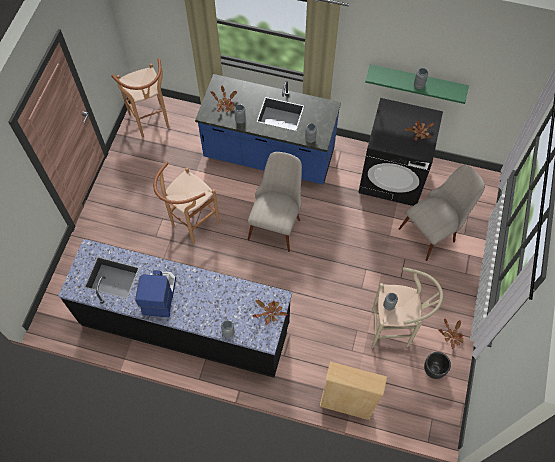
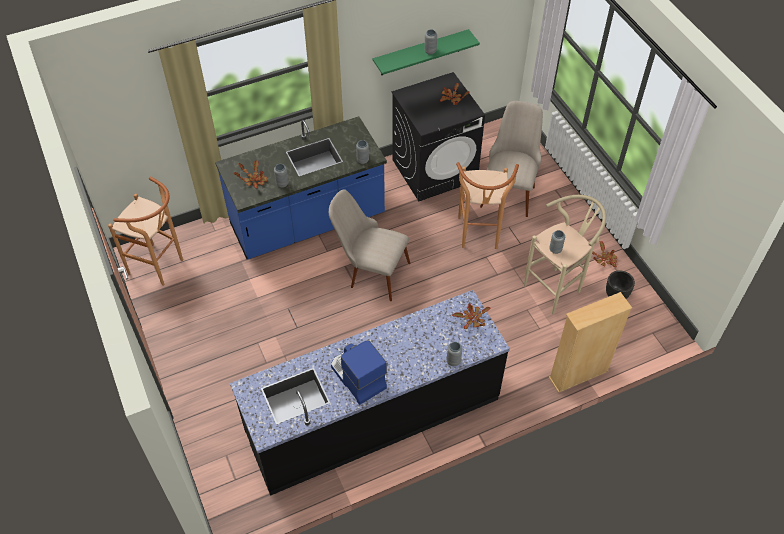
camera: 40 degrees left, 10 degrees down
brown stool [153,162,220,244] -> brown stool moved to [456,162,519,249]
beige chair [248,152,302,252] -> beige chair turned 45 degrees counterclockwise [329,189,410,301]

